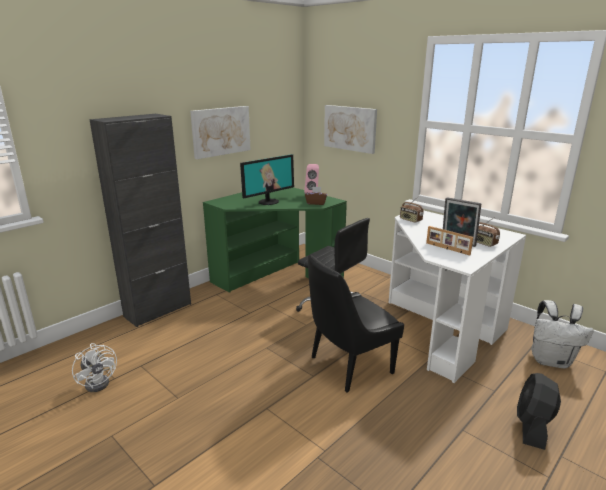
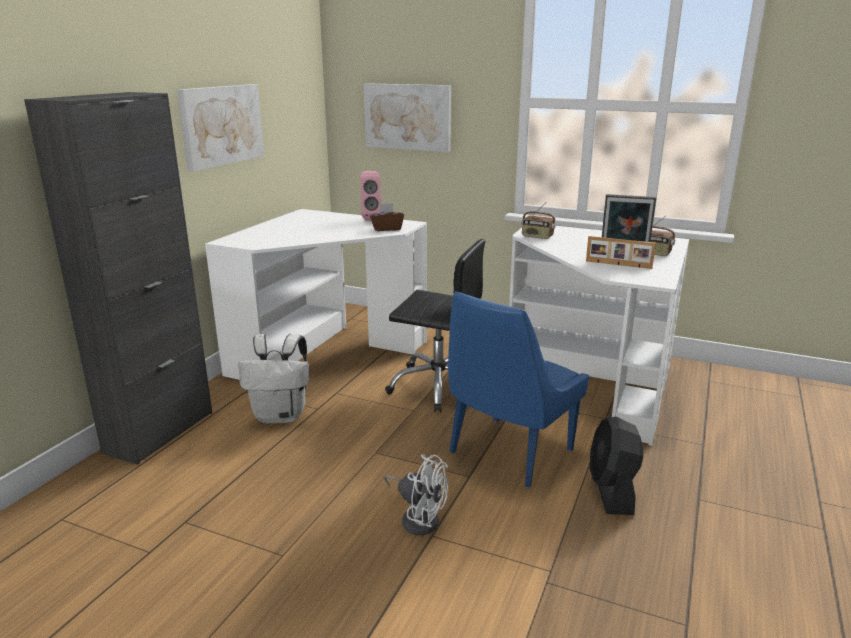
camera: 20 degrees left, 0 degrees up
white fan [72,343,117,392] -> white fan moved to [384,454,448,535]
green desk [203,187,347,293] -> white desk [205,209,427,380]
monitor [240,154,294,205] -> none
black chair [308,255,404,393] -> blue chair [448,291,589,488]
black fan [517,373,561,450] -> black fan moved to [590,416,643,515]
white backpack [531,300,594,368] -> white backpack moved to [238,334,309,423]

